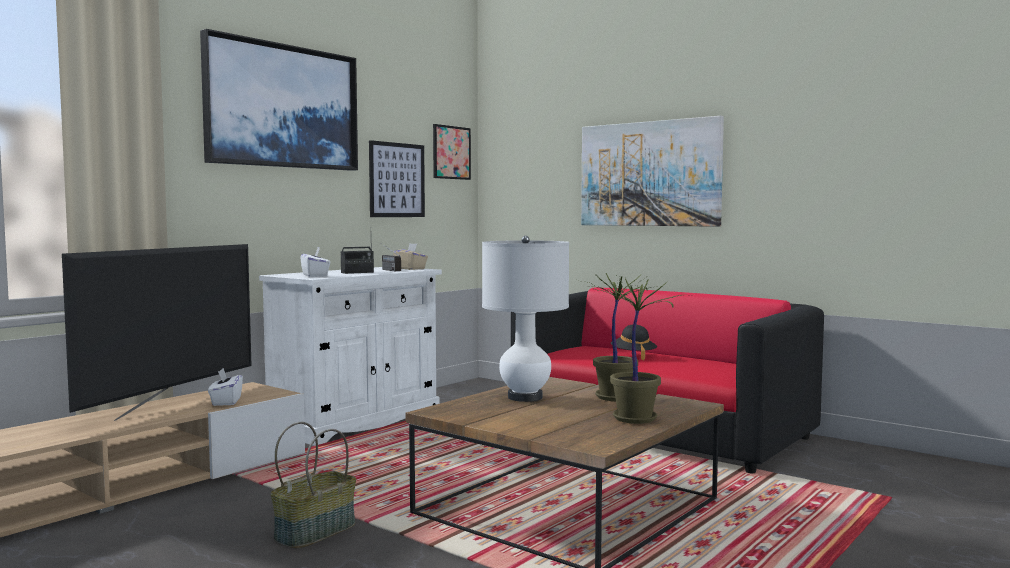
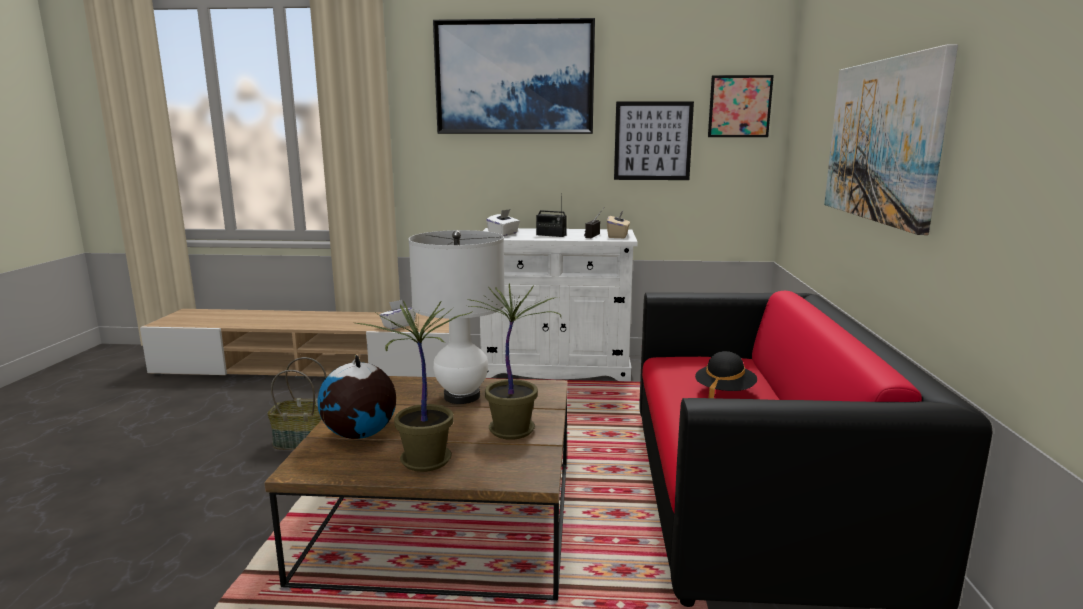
camera: 55 degrees right, 10 degrees up
television [62,244,252,421] -> none
none -> globe [317,355,396,439]

